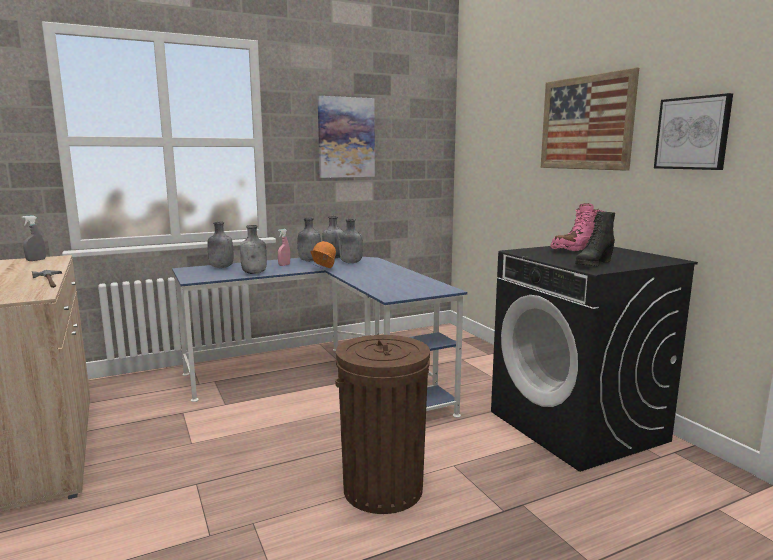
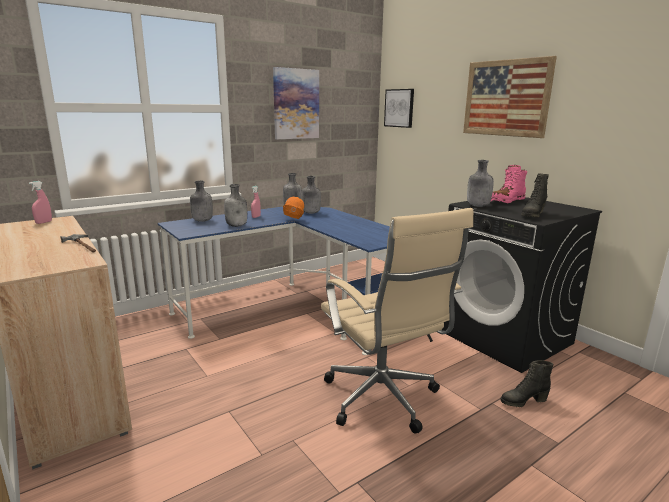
camera: 10 degrees left, 5 degrees up
grey spray bottle [22,215,46,261] -> pink spray bottle [29,181,52,224]
grey bottle [298,218,321,261] -> grey bottle moved to [467,160,494,207]
brown trash can [335,335,430,514] -> beige office chair [321,208,474,434]
picture [654,93,733,170] -> picture moved to [384,89,414,128]
none -> black boot [500,360,554,407]

